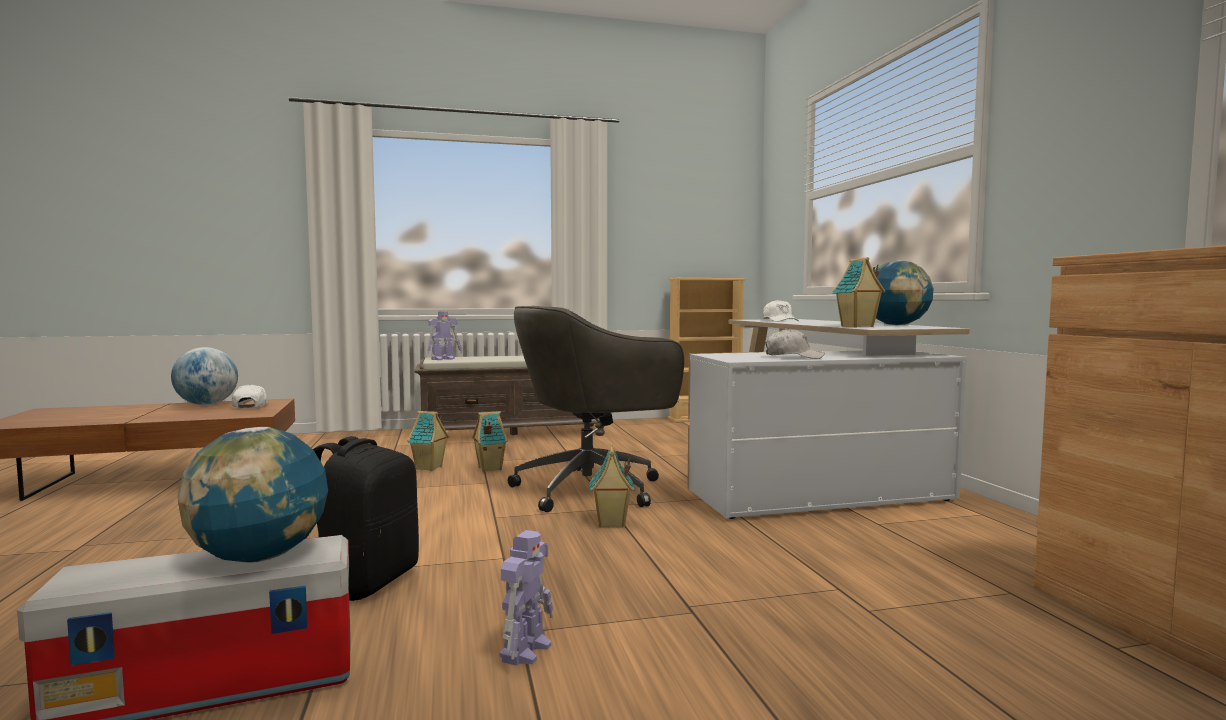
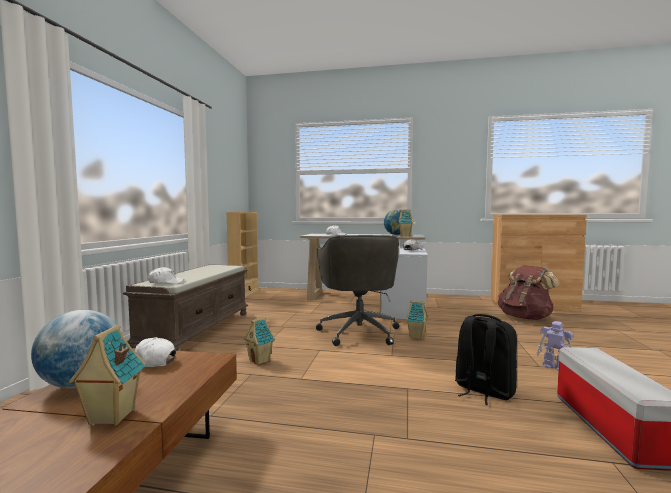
camera: 65 degrees left, 0 degrees up
globe [178,427,328,563] -> none
toy robot [427,311,462,360] -> white cap [148,267,184,284]
toy house [472,411,508,472] -> toy house moved to [69,325,146,426]
none -> brown backpack [498,266,560,320]

